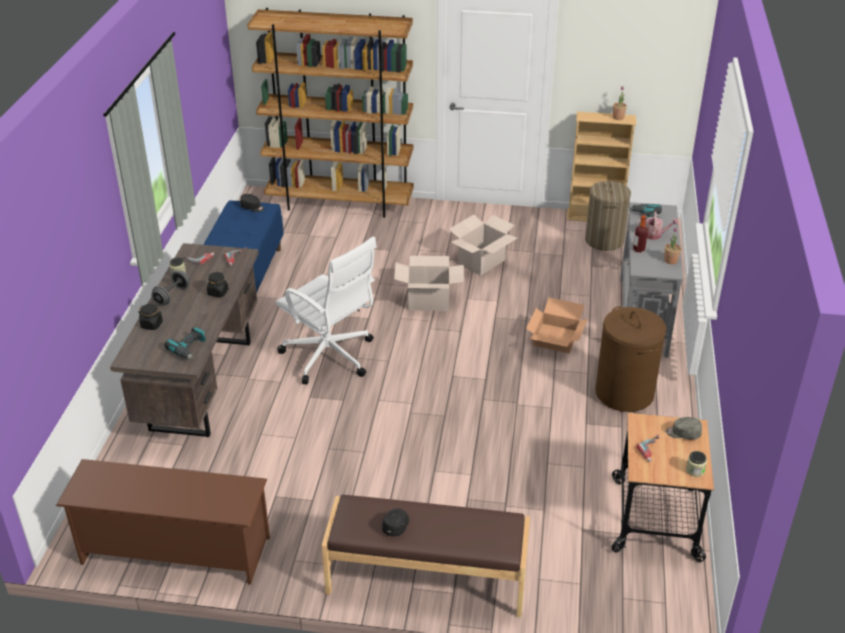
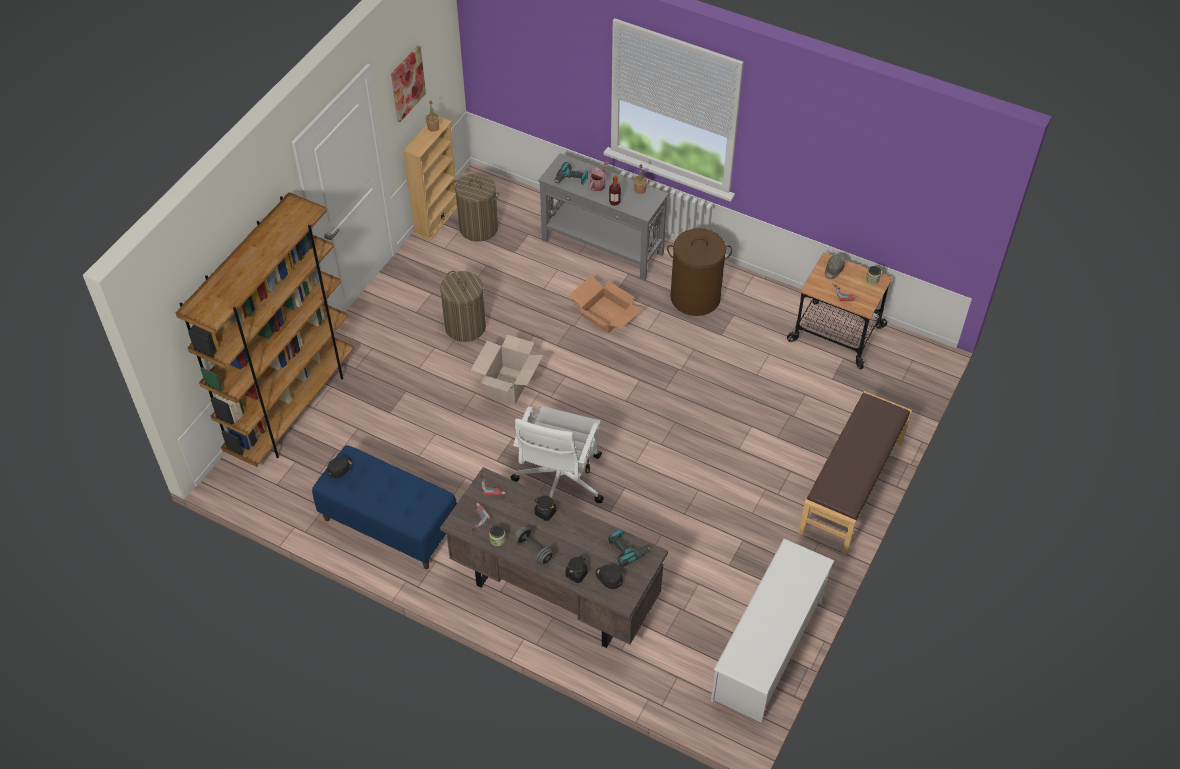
camera: 70 degrees left, 15 degrees up
brown shoe rack [56,459,270,585] -> white shoe rack [711,538,835,723]
white office chair [275,236,377,384] -> white office chair turned 135 degrees clockwise [510,406,604,503]
black cap [382,508,409,537] -> black cap moved to [596,565,623,589]
cardboard box [449,215,517,276] -> laundry basket [440,271,486,342]
none -> picture [391,46,426,122]

